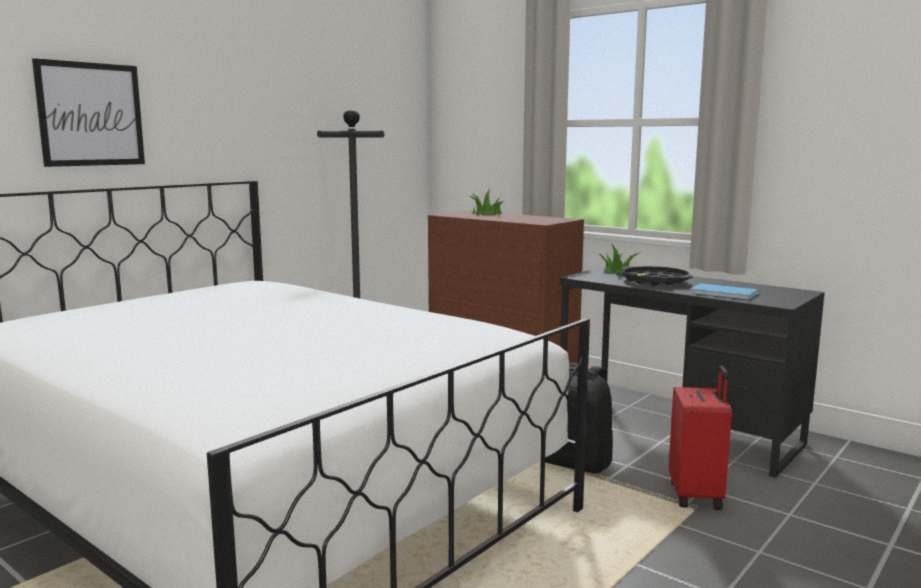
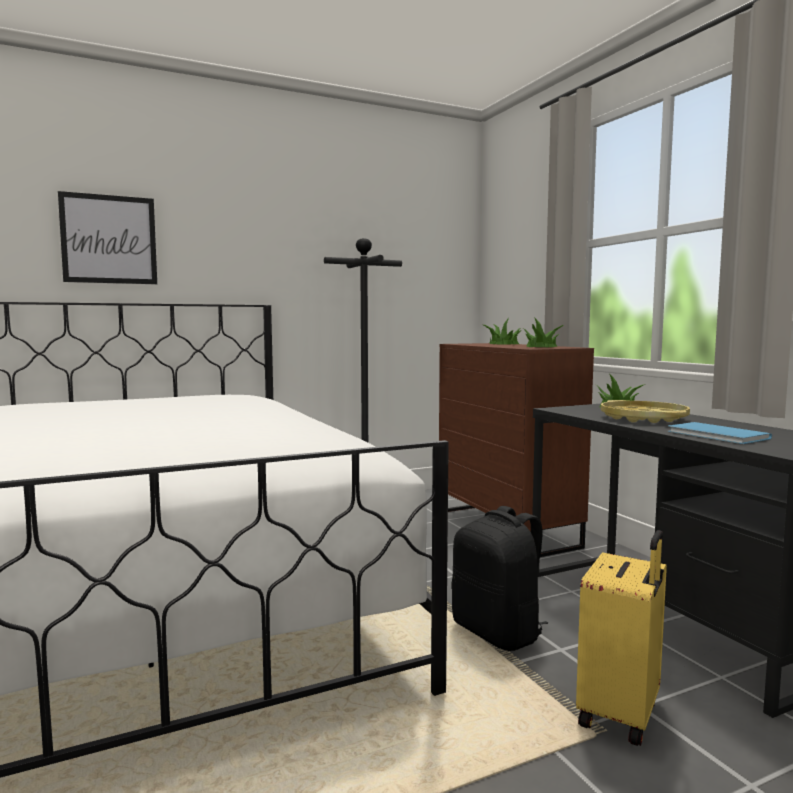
camera: 25 degrees right, 5 degrees down
black tray [621,266,693,286] -> yellow tray [601,400,690,423]
red suitcase [669,366,732,510] -> yellow suitcase [576,530,667,746]
none -> potted plant [524,317,563,347]

